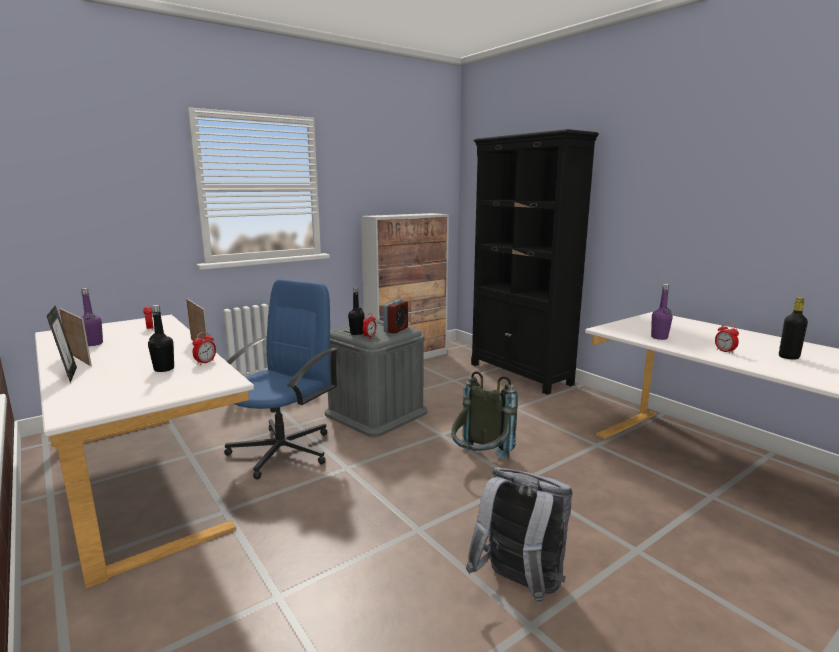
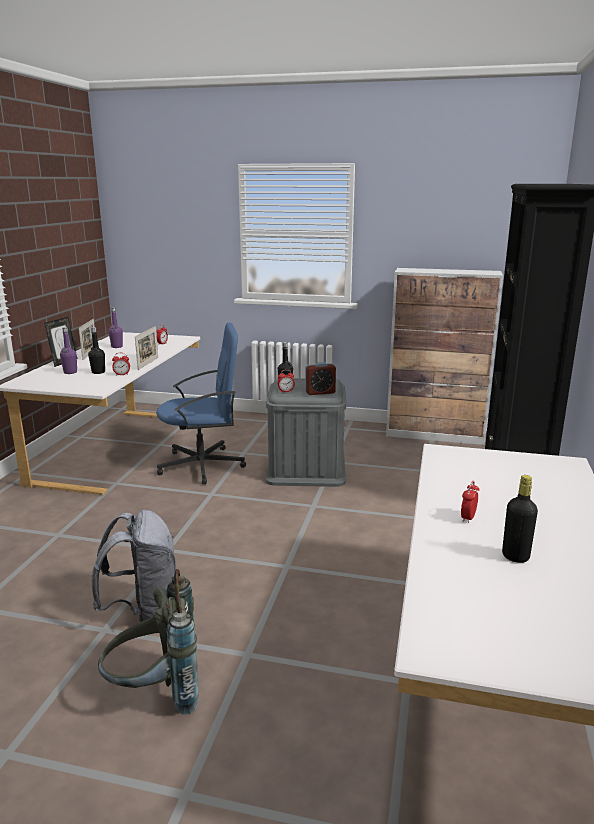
camera: 50 degrees right, 5 degrees up
grey backpack [451,371,518,460] -> grey backpack moved to [98,569,199,715]
purple bottle [651,284,673,340] -> purple bottle moved to [60,327,77,374]

